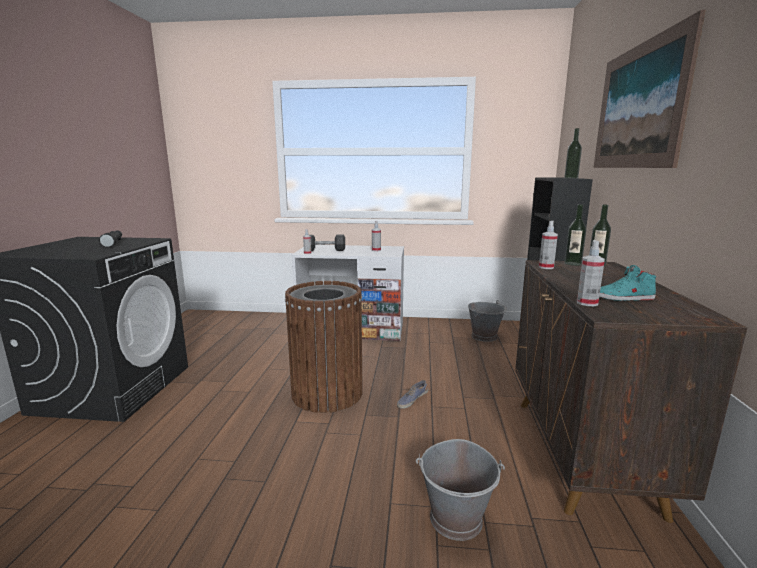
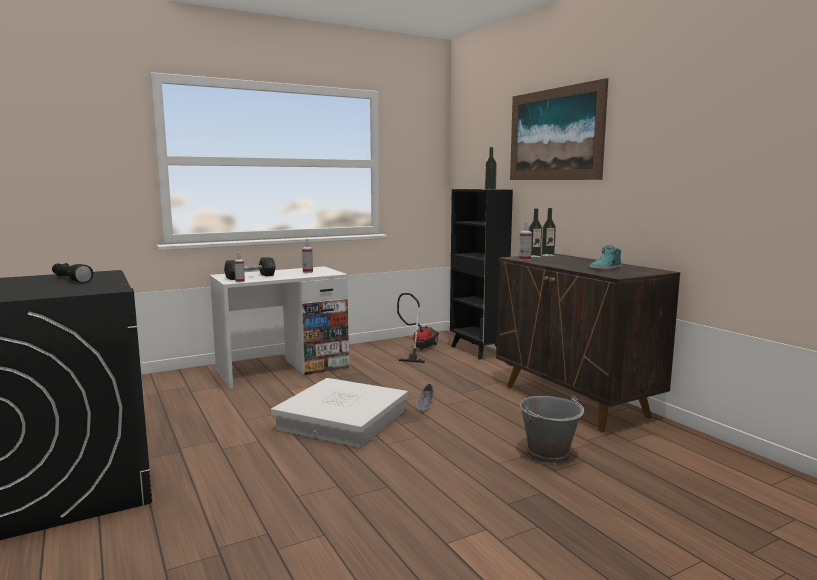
camera: 35 degrees left, 5 degrees down
brown trash can [285,281,363,413] -> white storage box [271,378,408,448]
grey bucket [468,300,507,342] -> vacuum cleaner [397,293,439,363]
spray bottle [577,240,605,306] -> none

